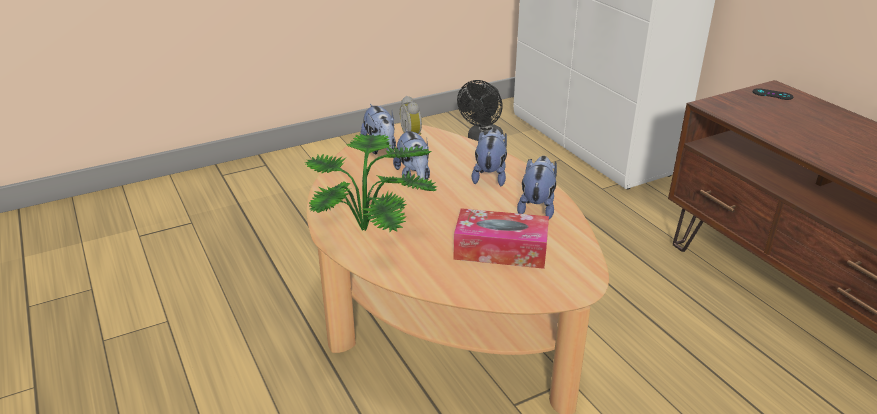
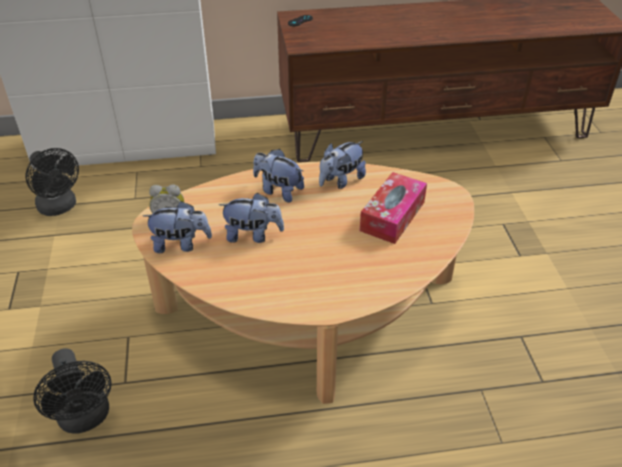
camera: 70 degrees left, 10 degrees up
potted plant [304,134,437,232] -> none
plush toy [517,156,557,219] -> plush toy turned 75 degrees counterclockwise [319,141,366,189]
none -> black fan [33,348,112,433]

